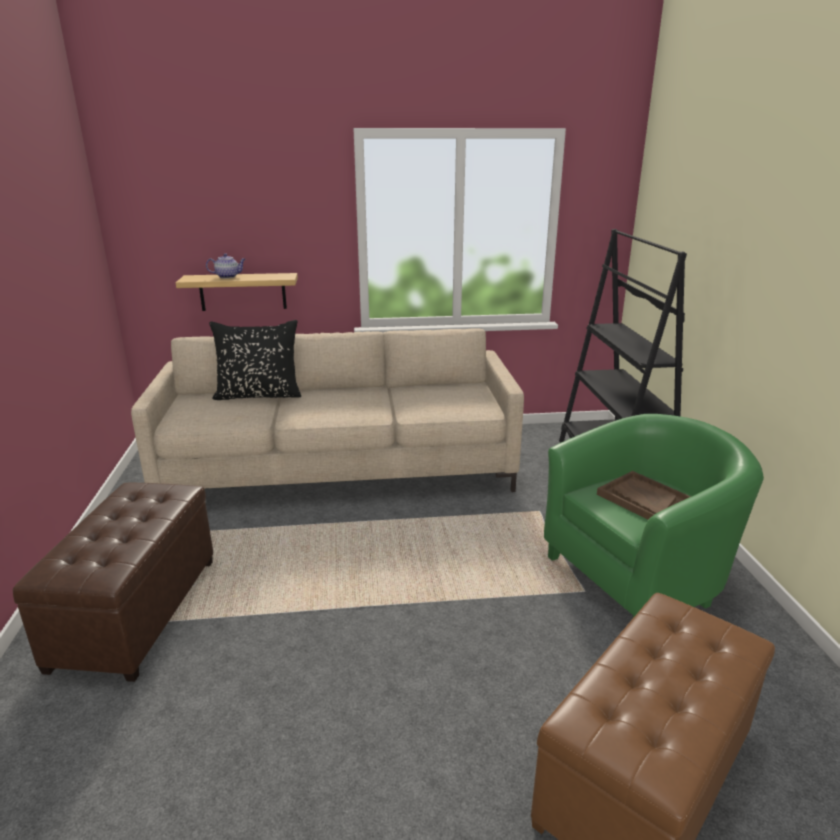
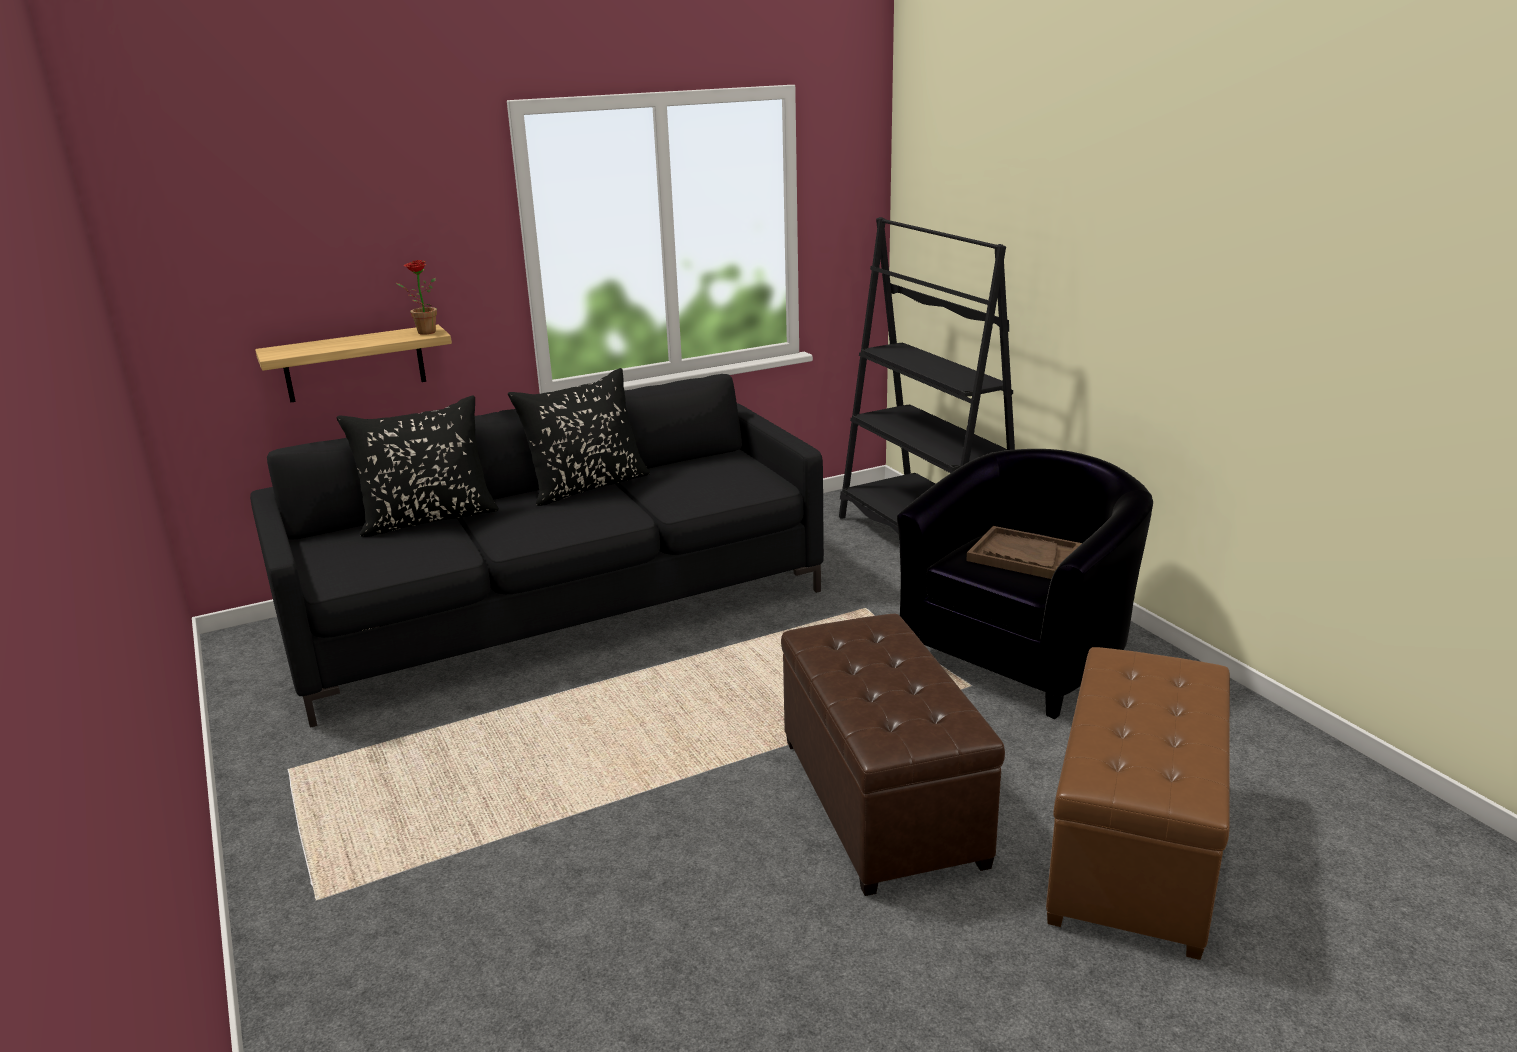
camera: 20 degrees left, 0 degrees up
brown ottoman [13,483,213,682] -> brown ottoman moved to [781,614,1005,896]
beige sofa [131,328,524,492] -> black sofa [250,374,824,728]
teapot [206,253,246,278] -> none
green armchair [544,414,764,618] -> black armchair [897,449,1153,719]
none -> potted plant [396,260,437,335]
none -> black pillow [508,368,650,506]

